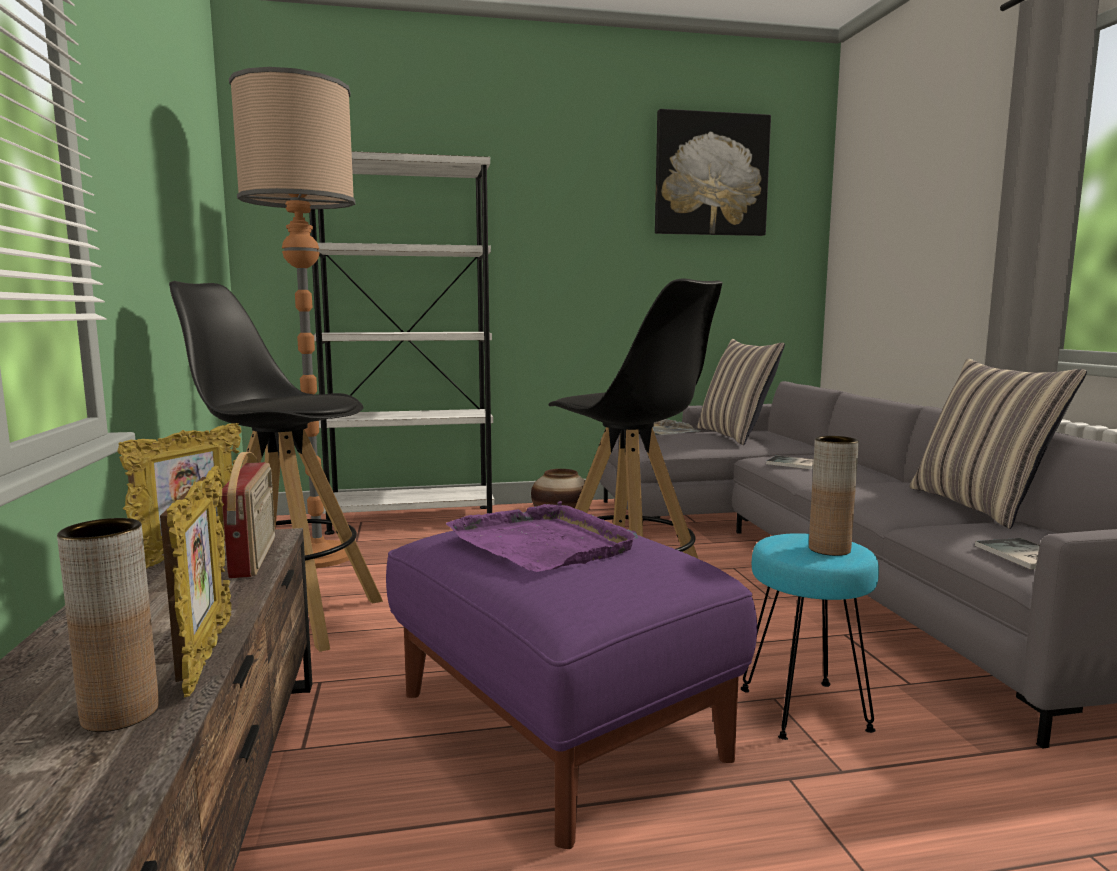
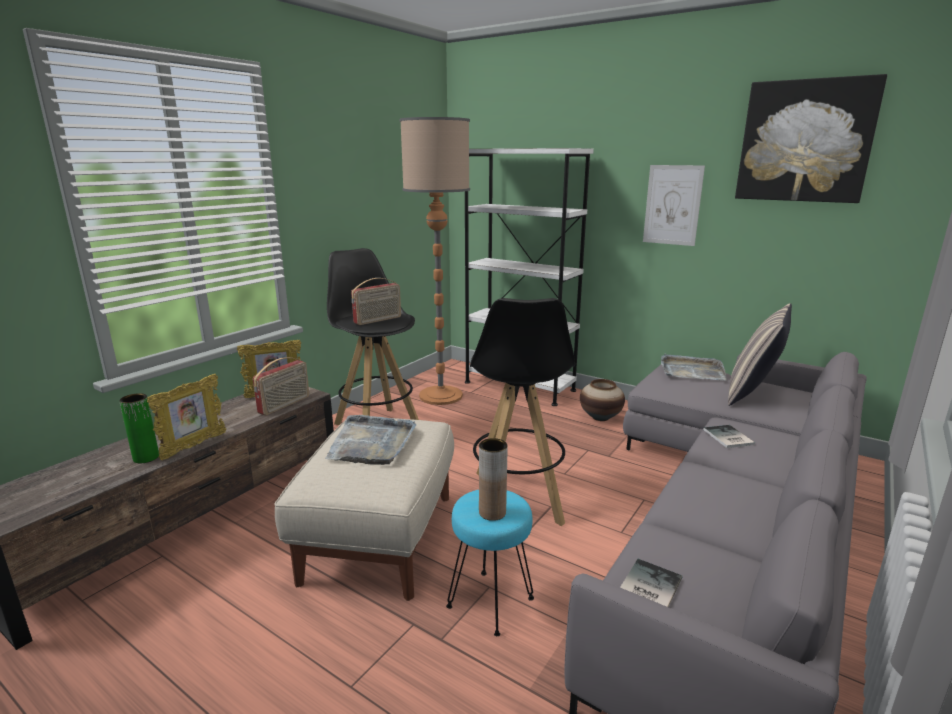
camera: 45 degrees right, 10 degrees up
brown vase [57,518,159,732] -> green vase [119,393,159,463]
purple ottoman [386,530,757,849] -> beige ottoman [274,418,454,601]
purple tray [446,501,638,572] -> grey tray [325,415,417,465]
pillow [909,358,1087,529] -> none
none -> radio [351,278,401,325]
none -> picture [643,165,705,246]

